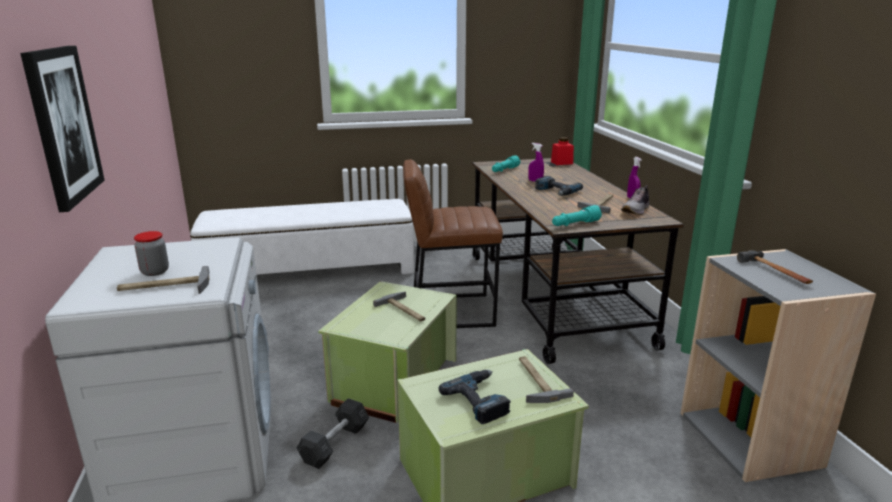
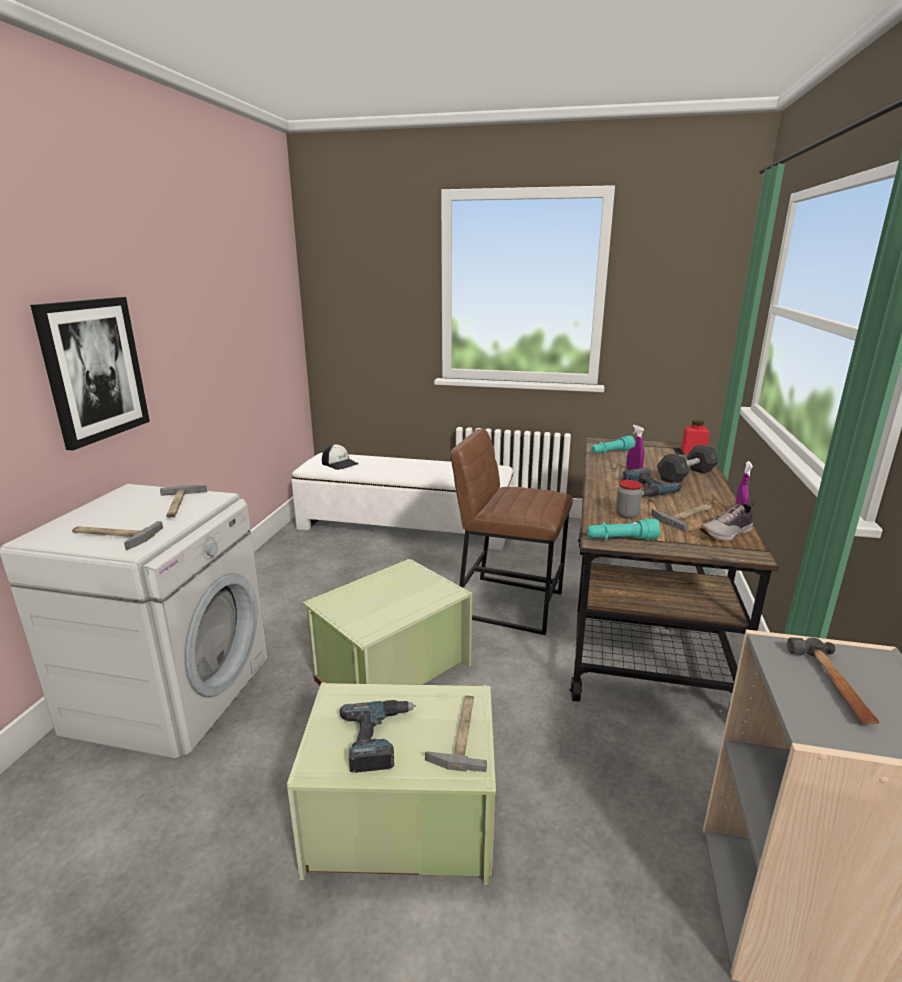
camera: 25 degrees right, 0 degrees up
jar [134,231,169,276] -> jar moved to [615,480,642,519]
grey dumbbell [297,398,369,469] -> grey dumbbell moved to [657,445,719,483]
hammer [373,292,425,322] -> hammer moved to [160,485,207,518]
none -> cap [322,444,359,470]

